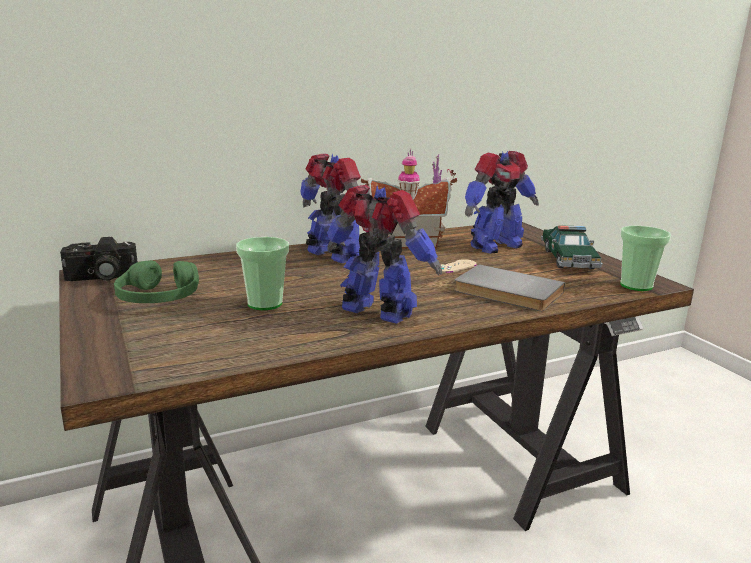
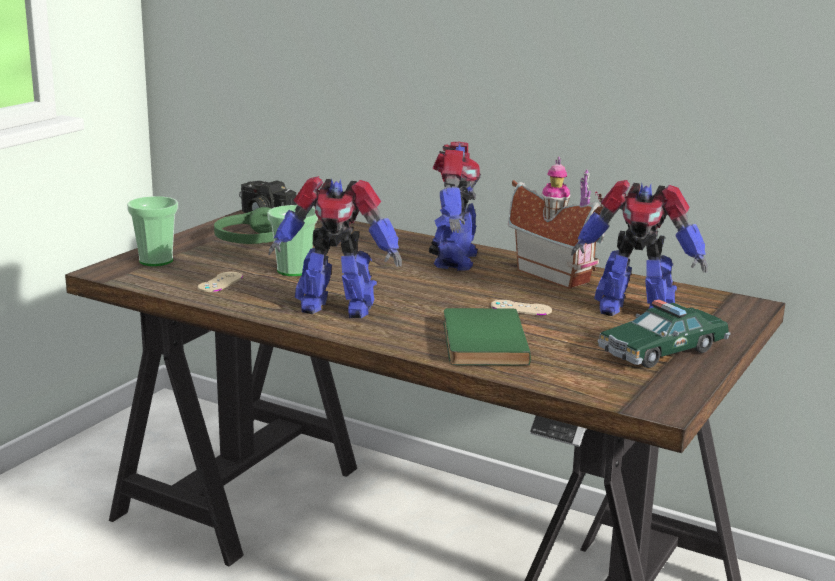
camera: 55 degrees right, 0 degrees up
toy robot [327,185,442,324] -> toy robot turned 105 degrees clockwise [268,176,402,318]
grey book [454,264,565,311] -> green book [443,308,531,366]
cup [620,226,671,291] -> cup moved to [127,196,178,266]
none -> beige game controller [198,272,243,292]

